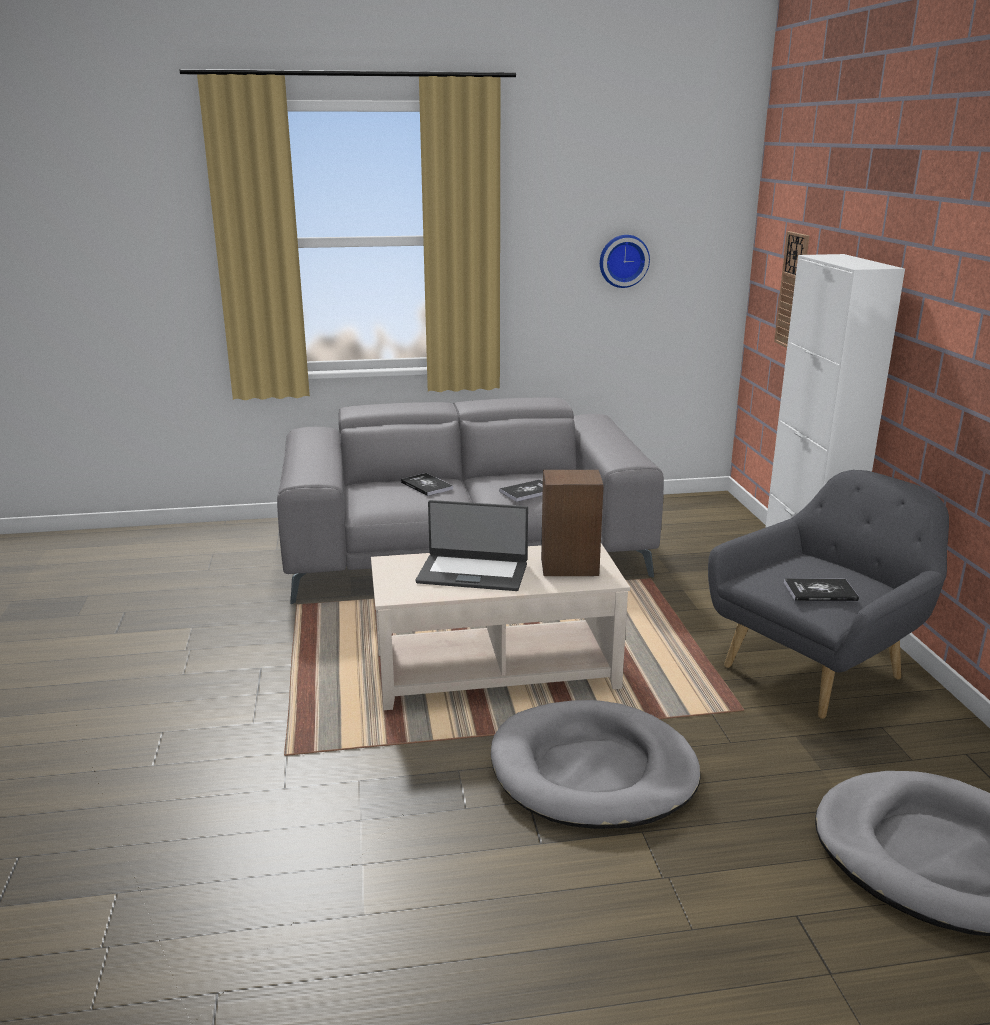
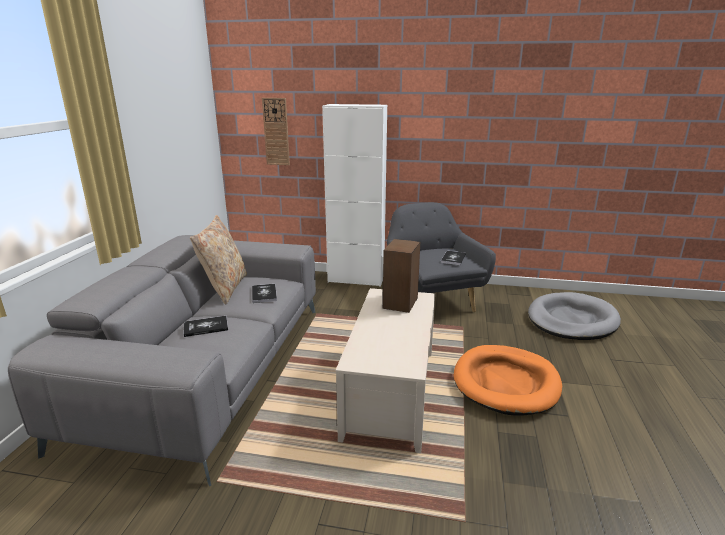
camera: 70 degrees left, 0 degrees up
laptop [416,500,528,591] -> none
grey dog bed [491,700,701,829] -> orange dog bed [453,345,562,415]
wall clock [600,235,650,288] -> none
none -> beige pillow [190,215,247,305]

